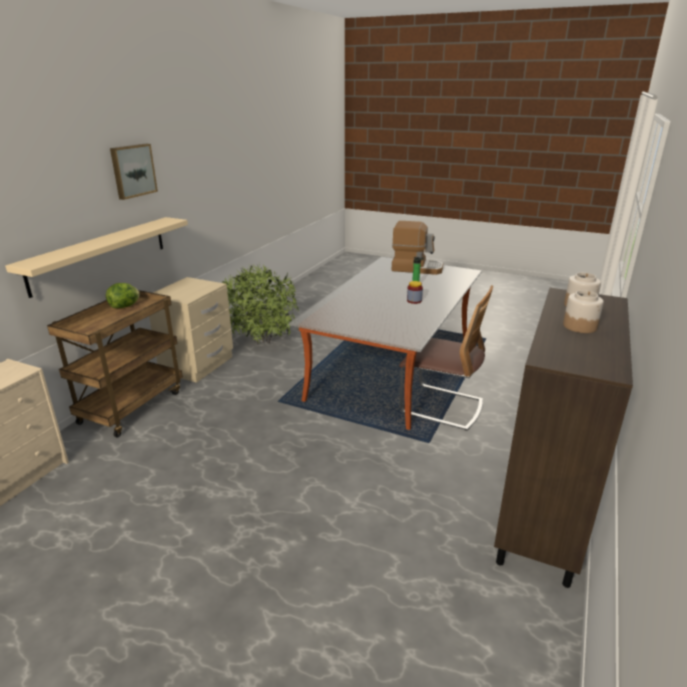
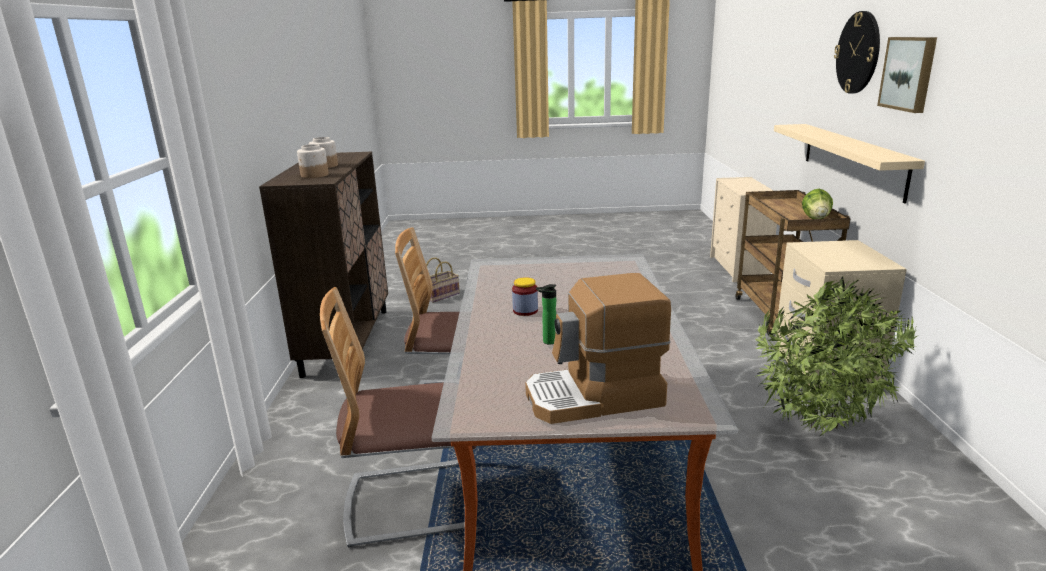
camera: 155 degrees right, 5 degrees down
none -> chair [320,287,477,548]
none -> basket [426,257,460,303]
none -> wall clock [834,11,880,94]

